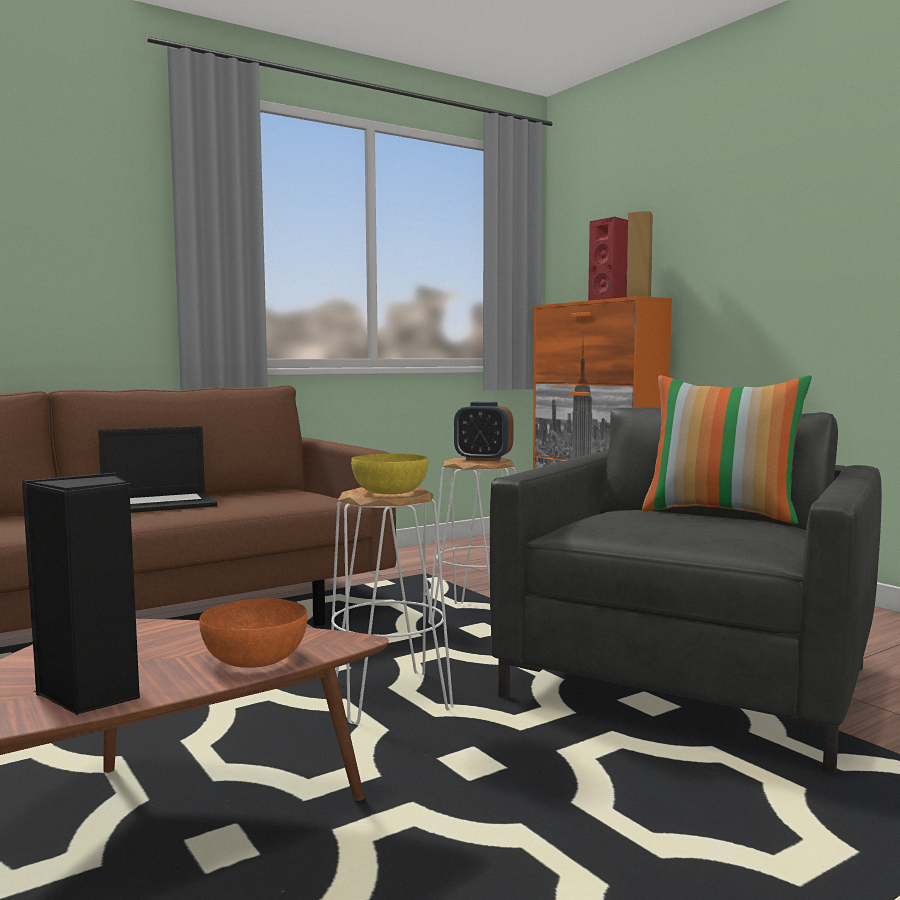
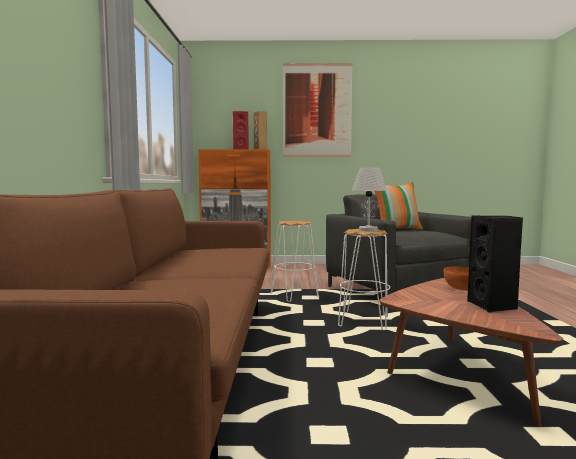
camera: 55 degrees left, 0 degrees up
laptop [98,426,217,513] -> none
yellow bowl [351,453,429,494] -> white table lamp [352,168,387,231]
alarm clock [454,402,513,461] -> none
none -> picture [283,63,353,157]

